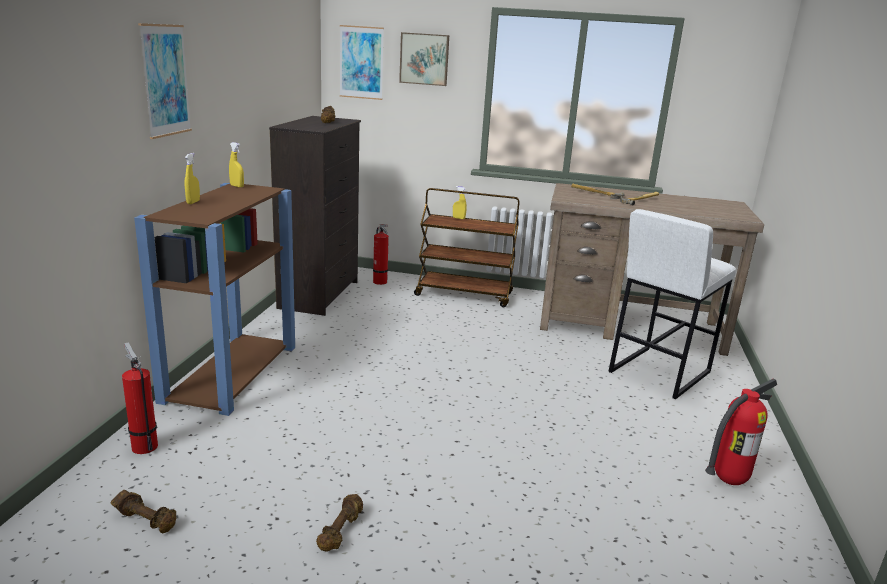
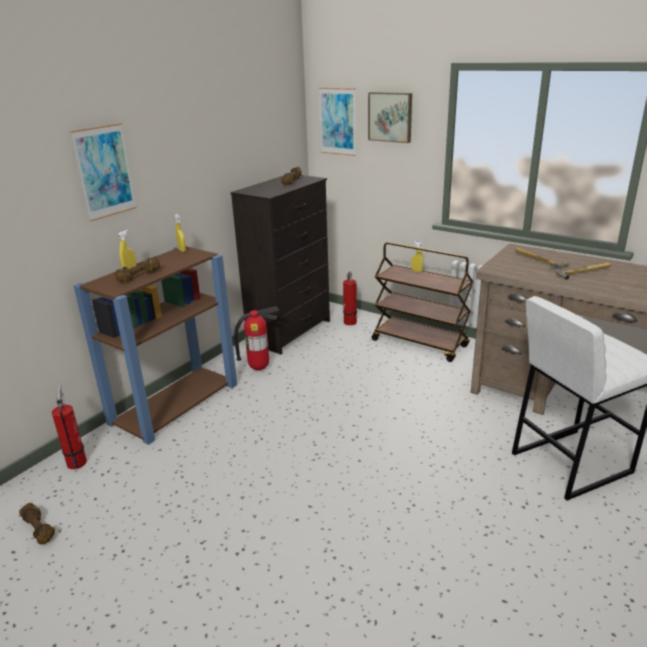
camera: 25 degrees right, 5 degrees up
brown dumbbell [316,494,363,552] -> brown dumbbell moved to [115,257,160,282]
fire extinguisher [705,379,777,485] -> fire extinguisher moved to [234,306,279,370]

